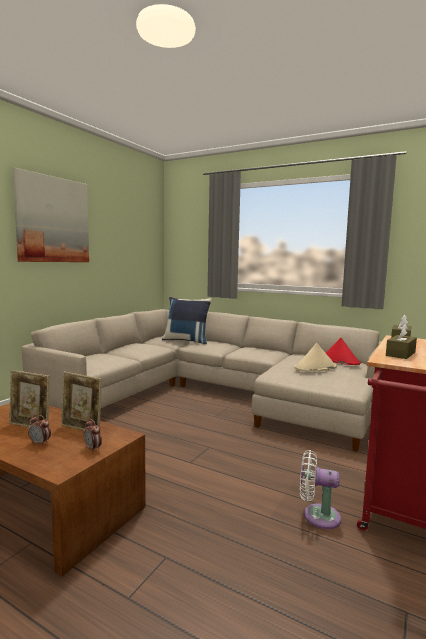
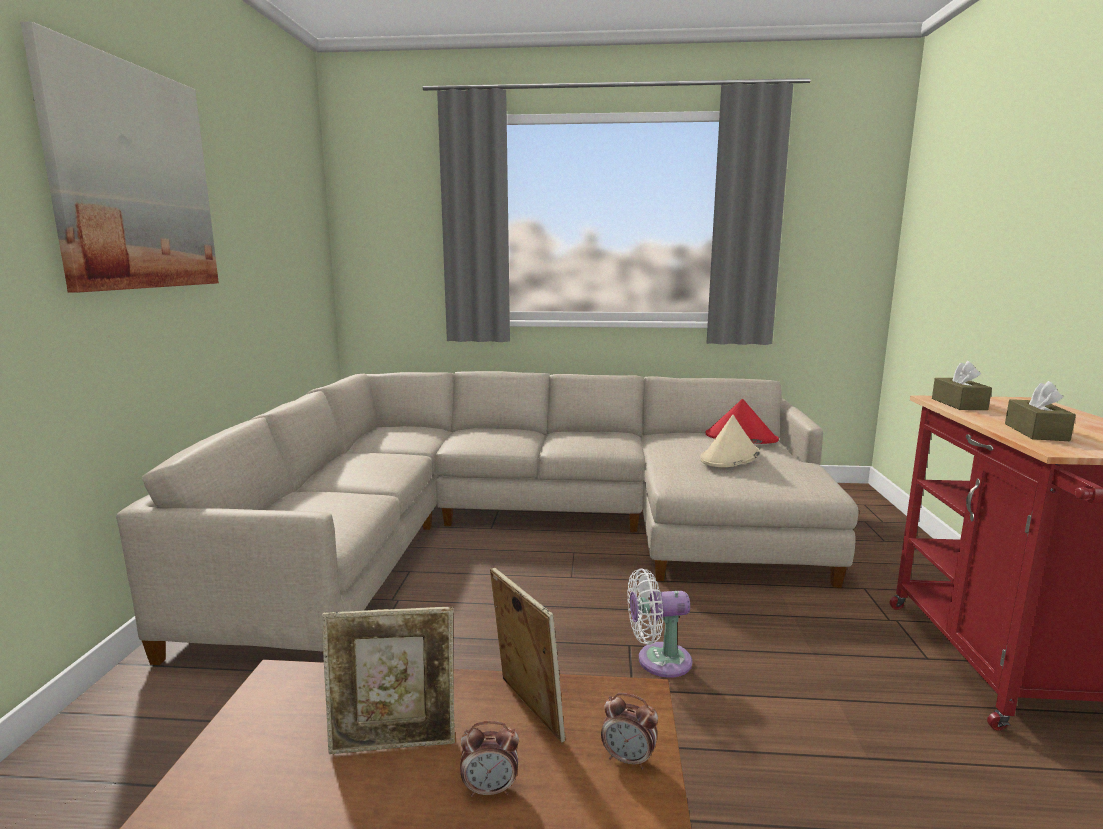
camera: 25 degrees left, 5 degrees up
picture frame [61,372,102,431] -> picture frame turned 120 degrees counterclockwise [490,567,565,743]
blue pillow [162,297,212,344] -> none
white fan [300,450,341,529] -> white fan moved to [627,568,692,678]

